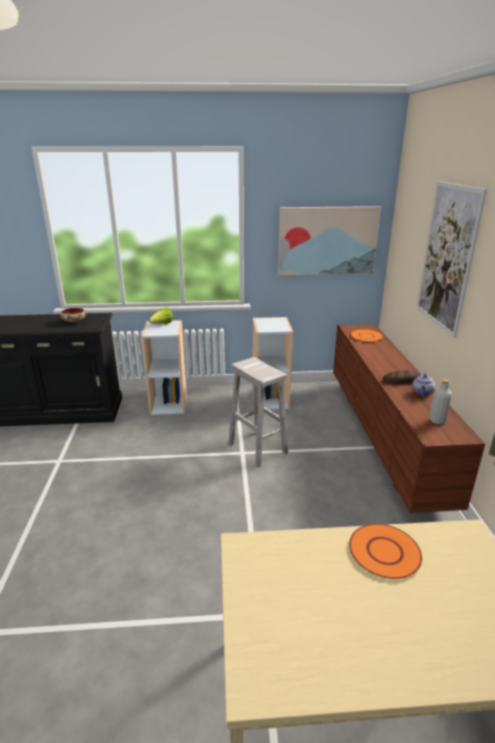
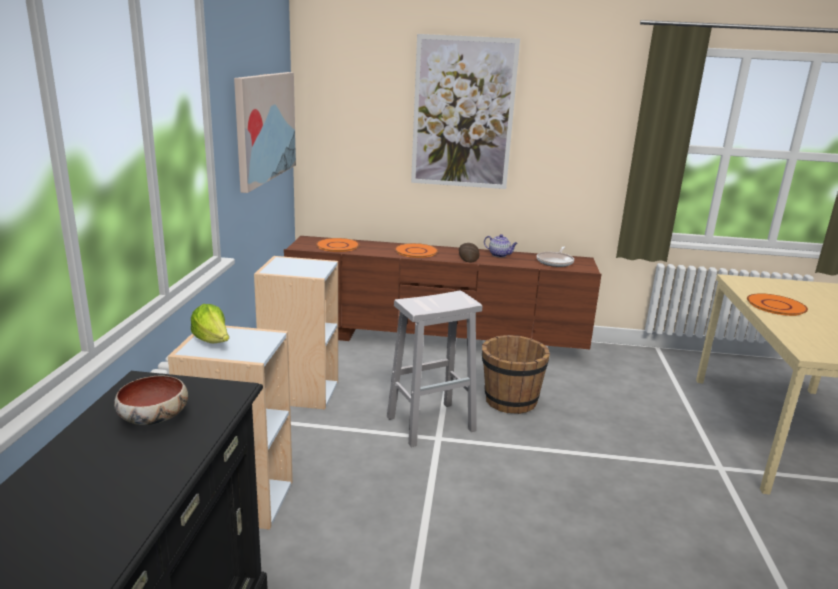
camera: 80 degrees left, 5 degrees down
grey bottle [429,379,452,424] -> frying pan [537,247,574,267]
none -> orange plate [395,243,438,258]
none -> brown bucket [482,335,550,414]

